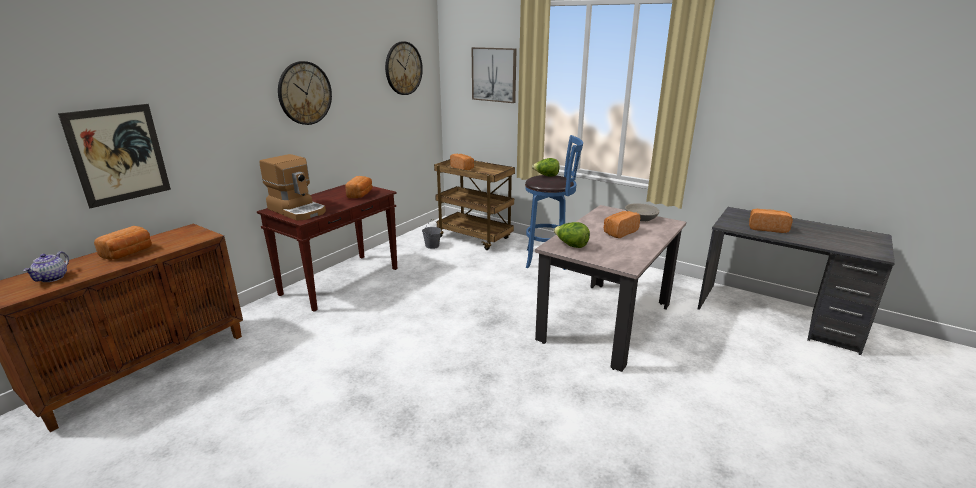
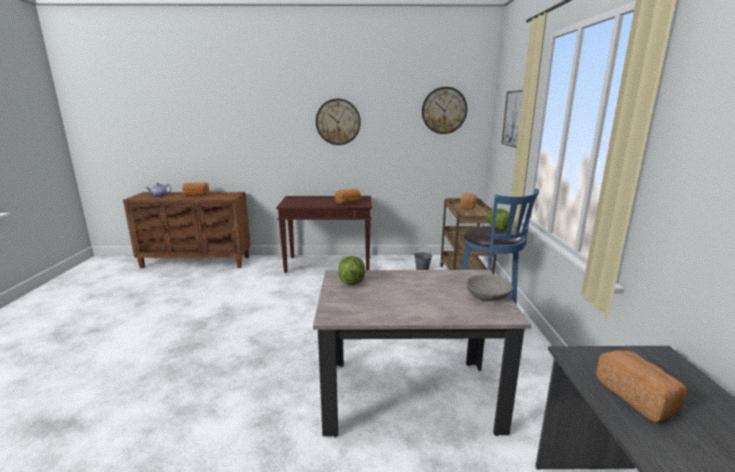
camera: 55 degrees right, 5 degrees down
picture [58,104,171,208] -> none
coffee machine [259,154,326,221] -> none
bread [604,211,640,238] -> none

